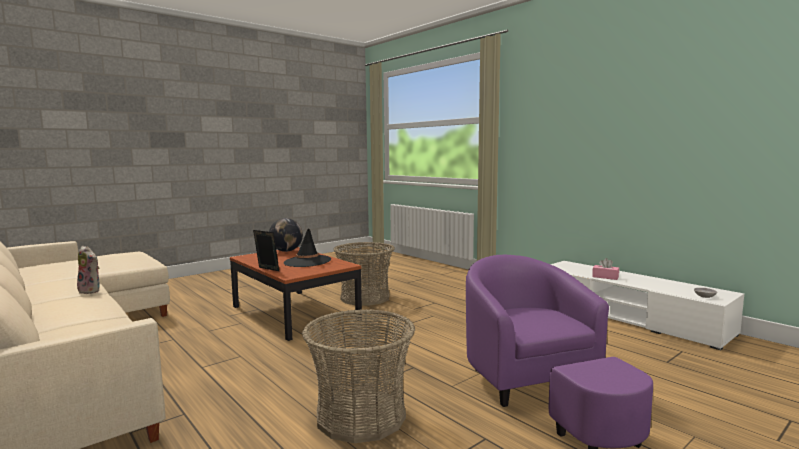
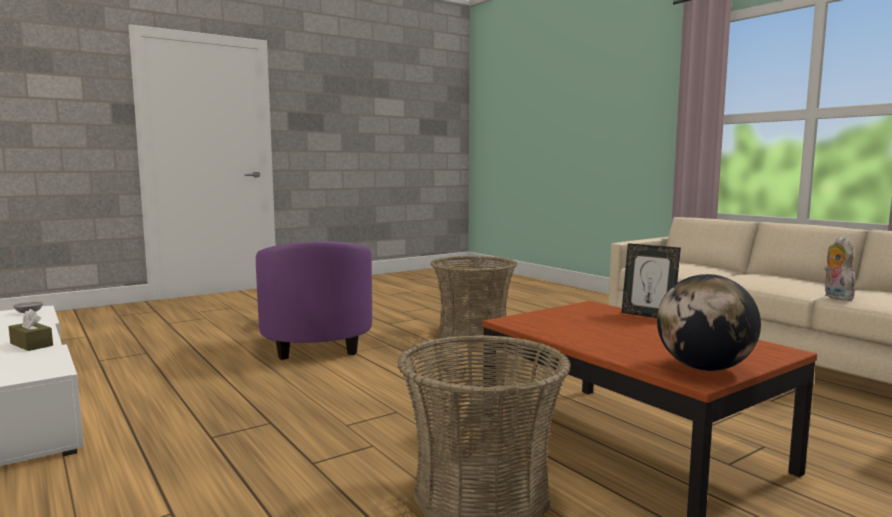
camera: 175 degrees left, 0 degrees up
plush toy [77,246,100,294] -> plush toy turned 60 degrees clockwise [824,237,855,301]
black hat [284,228,331,267] -> none
pink tissue box [592,258,619,280] -> brown tissue box [8,309,53,351]

